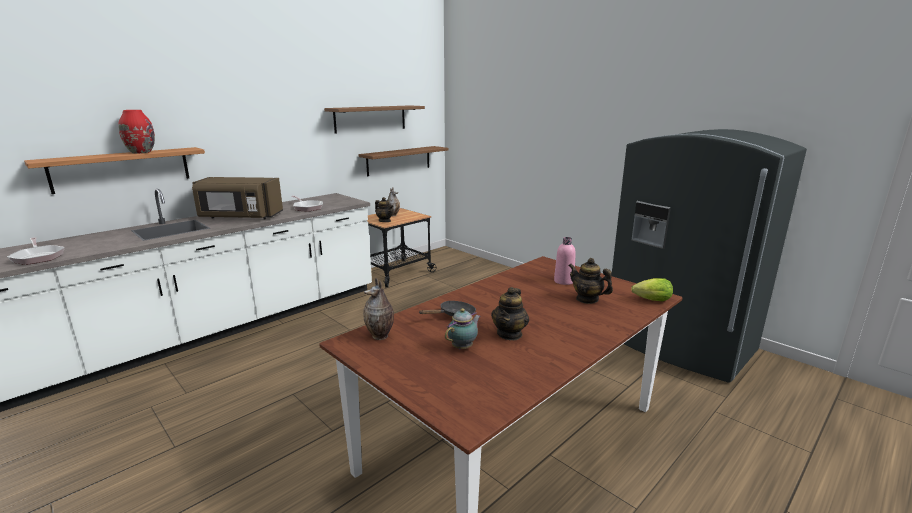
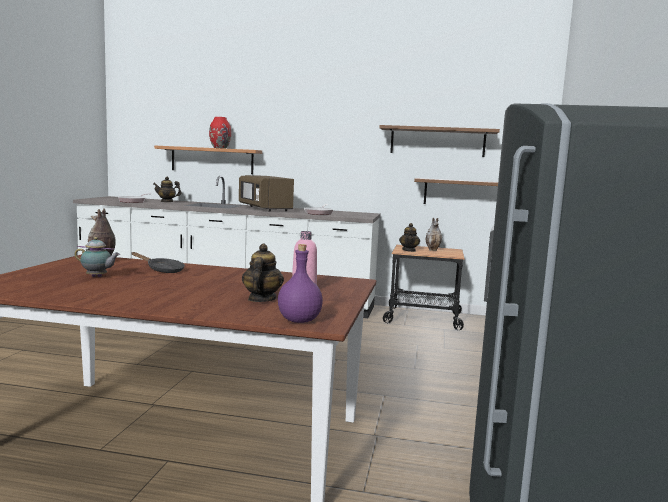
camera: 55 degrees right, 10 degrees down
teapot [491,287,529,340] -> teapot moved to [153,177,182,202]
lettuce [631,278,673,301] -> purple bottle [278,244,323,323]

